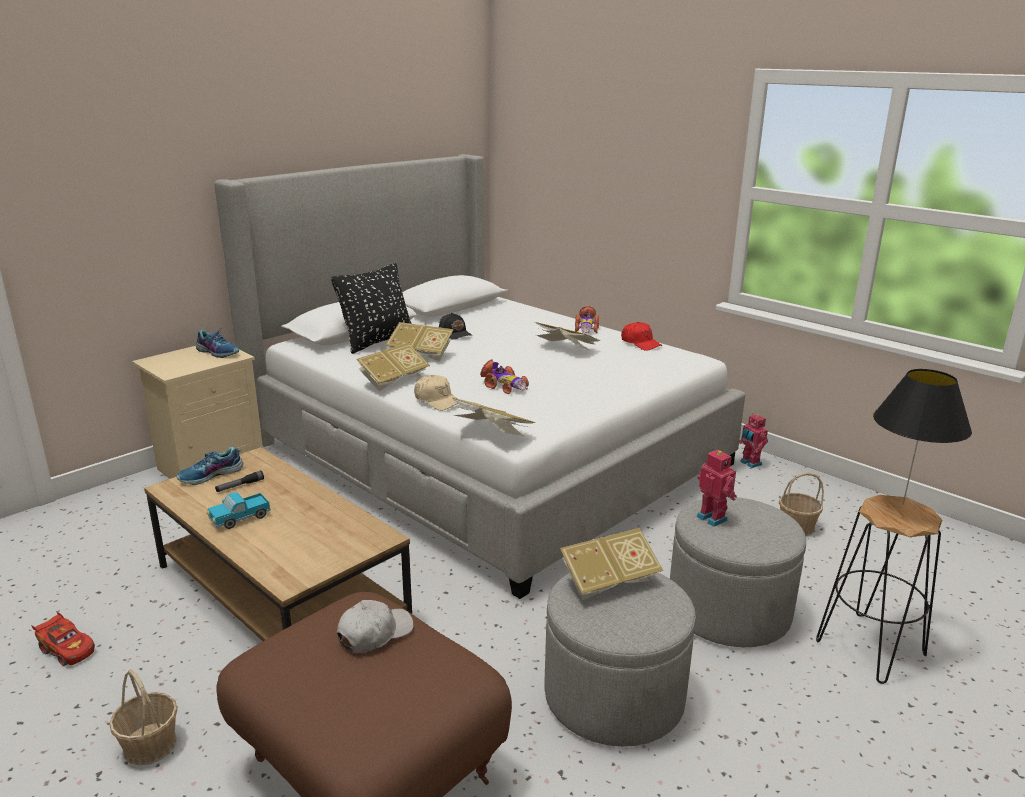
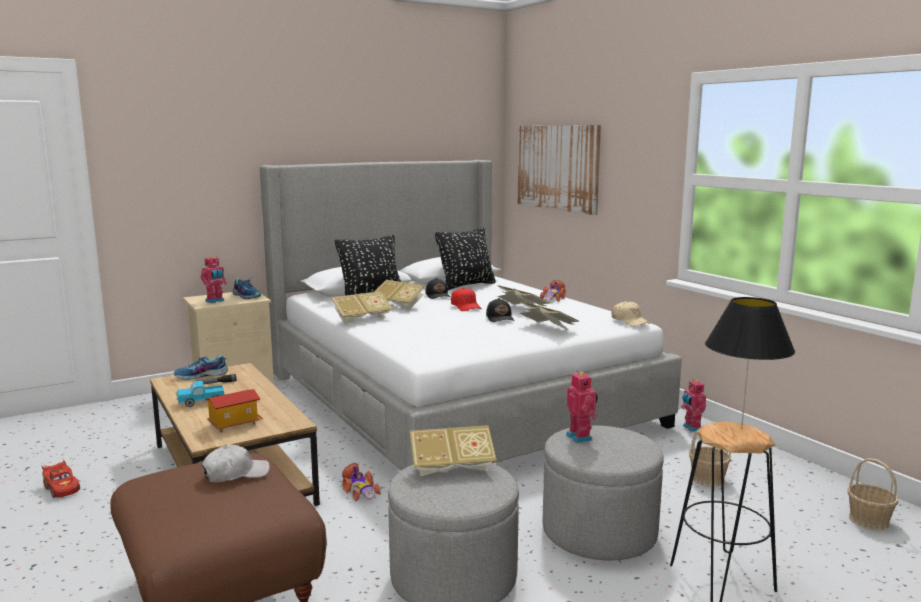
camera: 15 degrees right, 10 degrees down
basket [109,669,178,765] -> basket moved to [847,458,898,531]
beige cap [414,375,458,411] -> beige cap moved to [612,301,650,327]
book [452,398,535,436] -> book moved to [519,301,580,331]
toy car [480,359,529,394] -> toy car moved to [342,463,381,501]
red cap [621,322,662,351] -> red cap moved to [451,288,482,311]
none -> toy robot [201,256,227,303]
none -> toy house [205,389,263,433]
none -> black pillow [435,228,496,290]
none -> black cap [486,298,515,322]
none -> picture [517,125,601,215]

